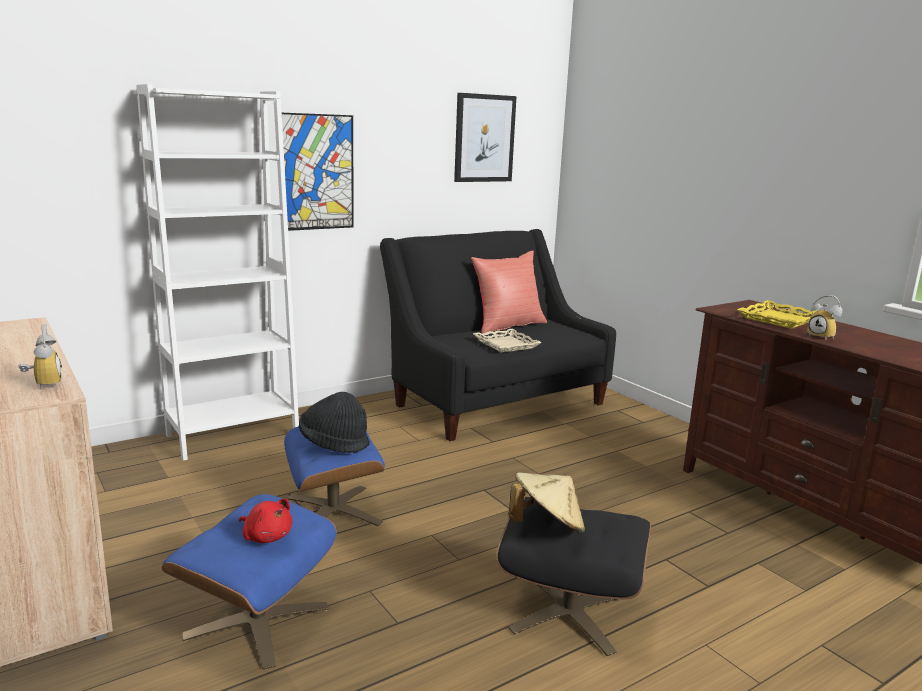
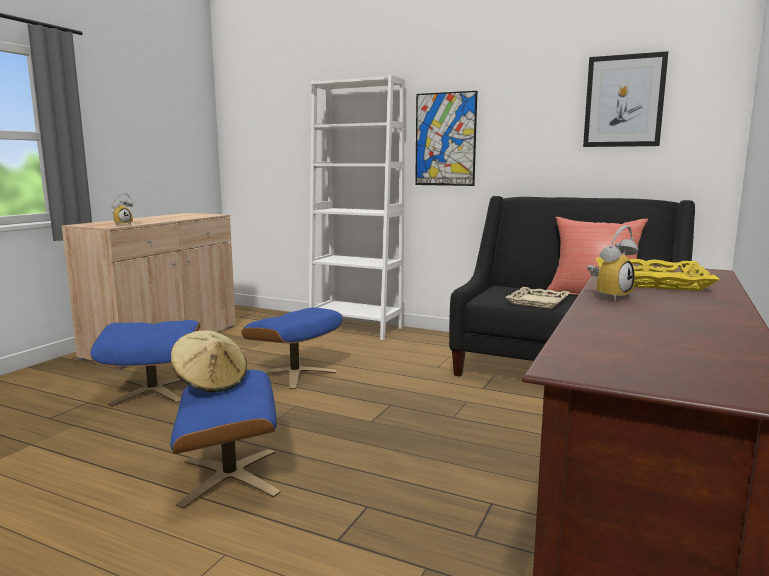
camera: 60 degrees right, 5 degrees down
red plush toy [239,499,292,543] -> none
black hat [299,392,370,453] -> none
black ottoman [496,497,651,657] -> blue ottoman [170,370,280,509]
alarm clock [807,295,842,340] -> alarm clock turned 150 degrees counterclockwise [587,225,638,301]

